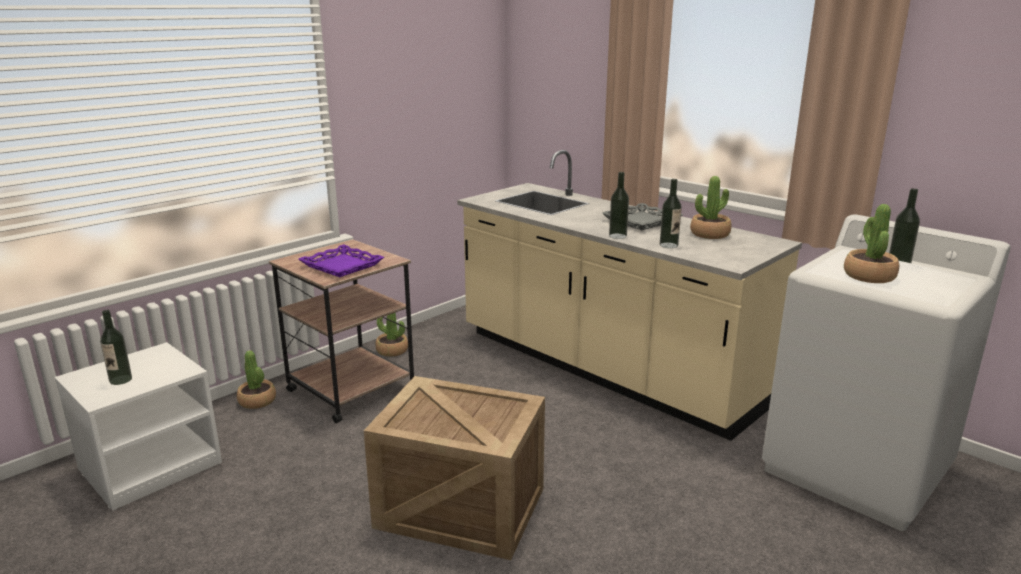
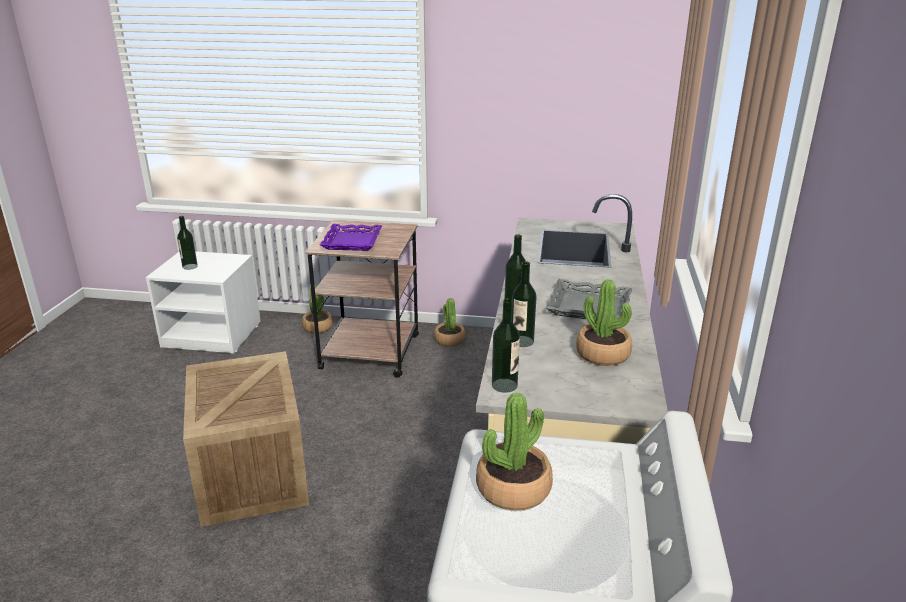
camera: 55 degrees right, 5 degrees up
bottle [889,188,920,268] -> bottle moved to [492,299,520,393]

